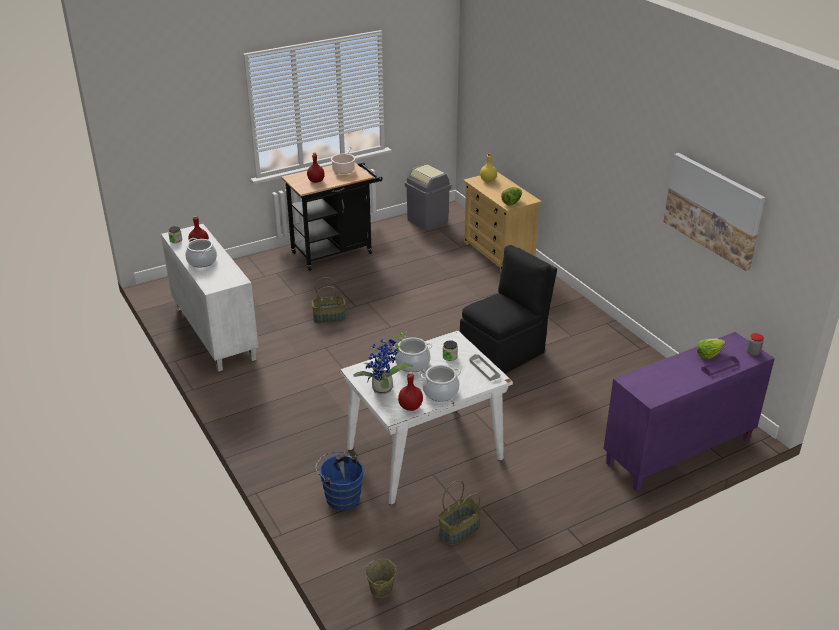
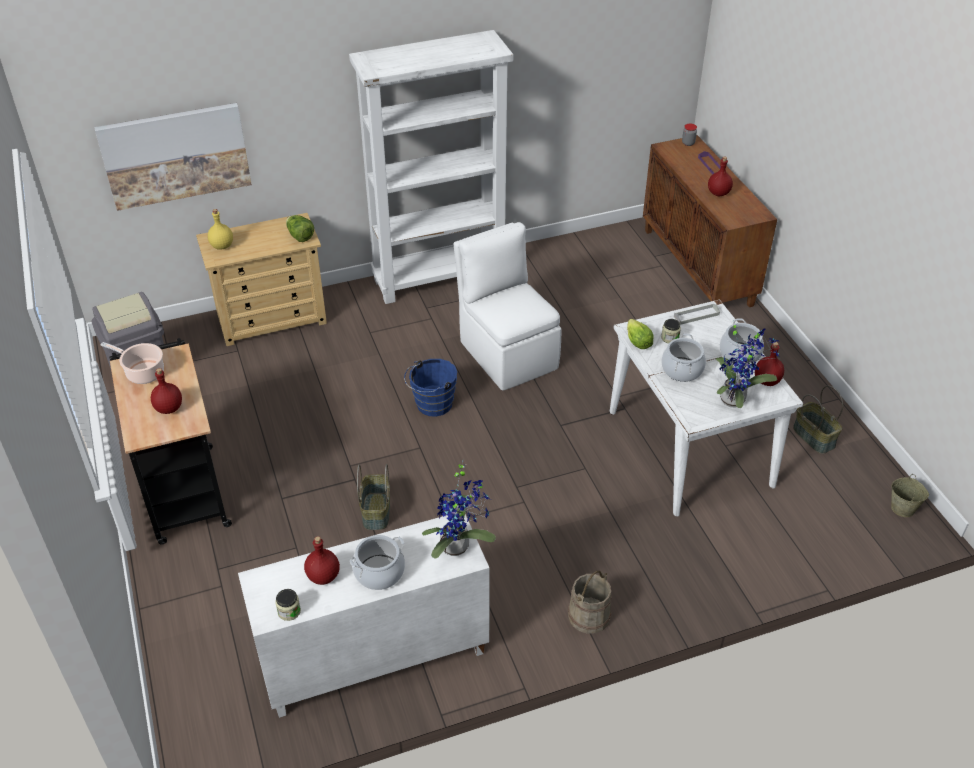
camera: 80 degrees left, 10 degrees up
blue bucket [315,452,363,510] -> blue bucket moved to [404,359,457,417]
black chair [460,245,557,374] -> white chair [454,222,562,390]
purple cabinet [603,332,775,491] -> brown cabinet [643,135,777,307]
picture [664,153,766,271] -> picture moved to [94,103,252,211]
lettuce [697,339,726,359] -> lettuce moved to [627,319,654,349]
none -> white bookcase [349,30,513,304]
none -> potted plant [422,460,496,558]
none -> beige bucket [568,570,612,634]
none -> red bottle [708,156,733,196]

